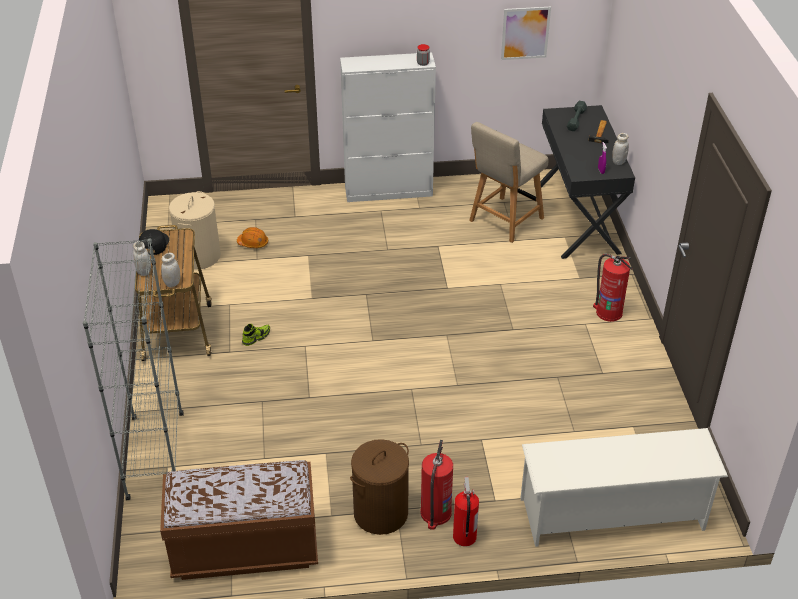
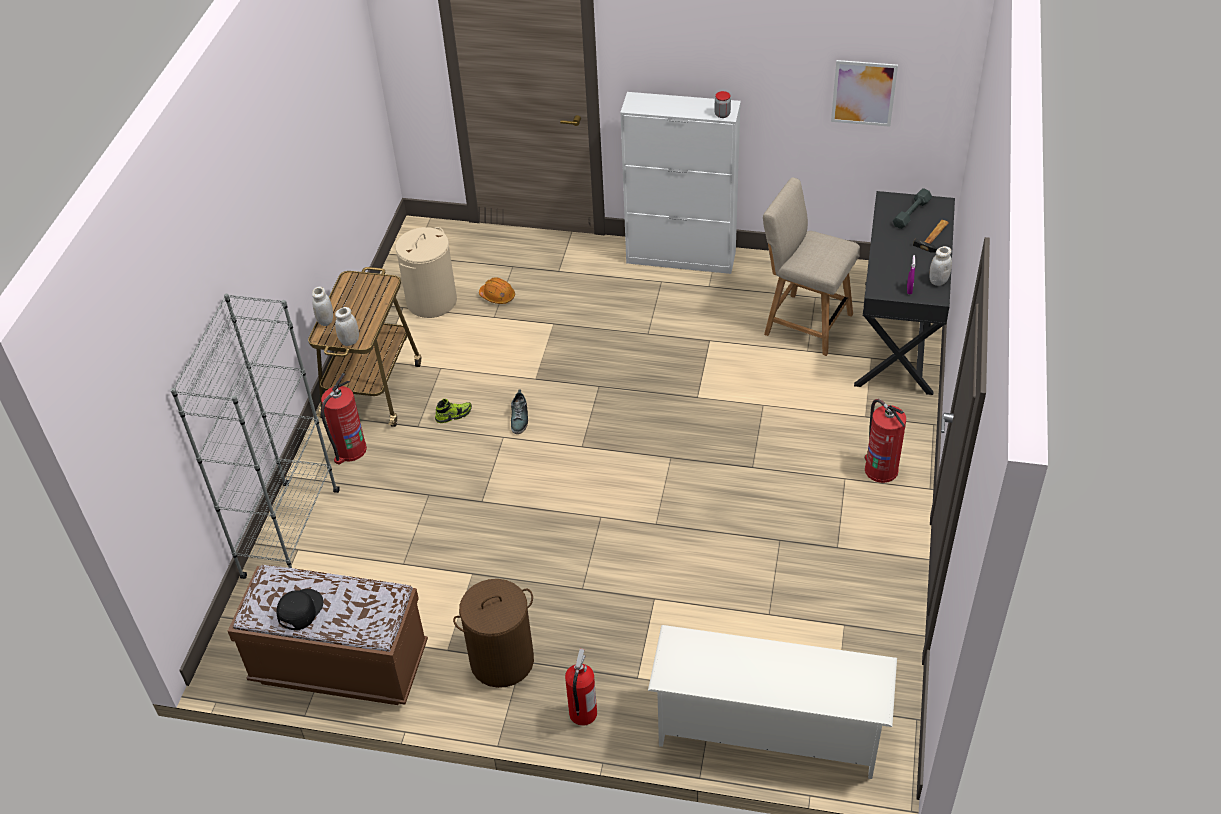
camera: 20 degrees right, 5 degrees up
black cap [139,229,169,255] -> black cap moved to [277,589,323,631]
fire extinguisher [420,440,453,530] -> fire extinguisher moved to [321,373,367,465]
beige chair [469,122,549,243] -> beige chair turned 60 degrees clockwise [763,177,860,356]
none -> shoe [511,390,528,434]

